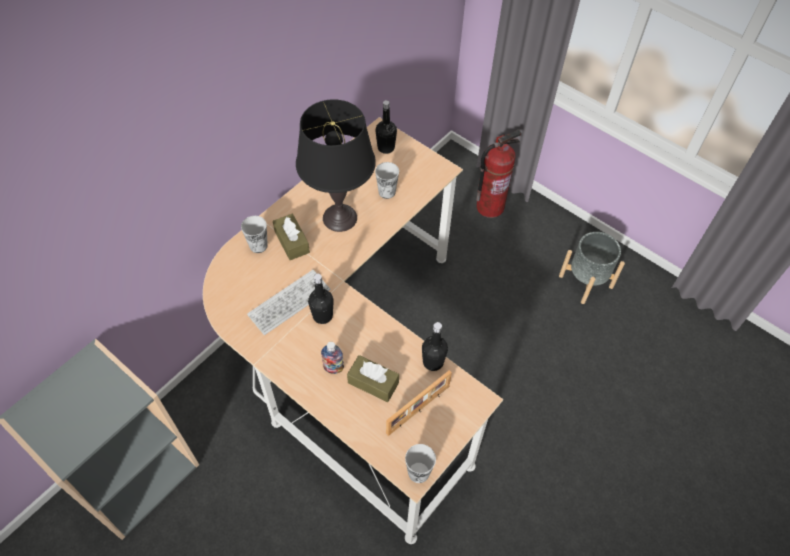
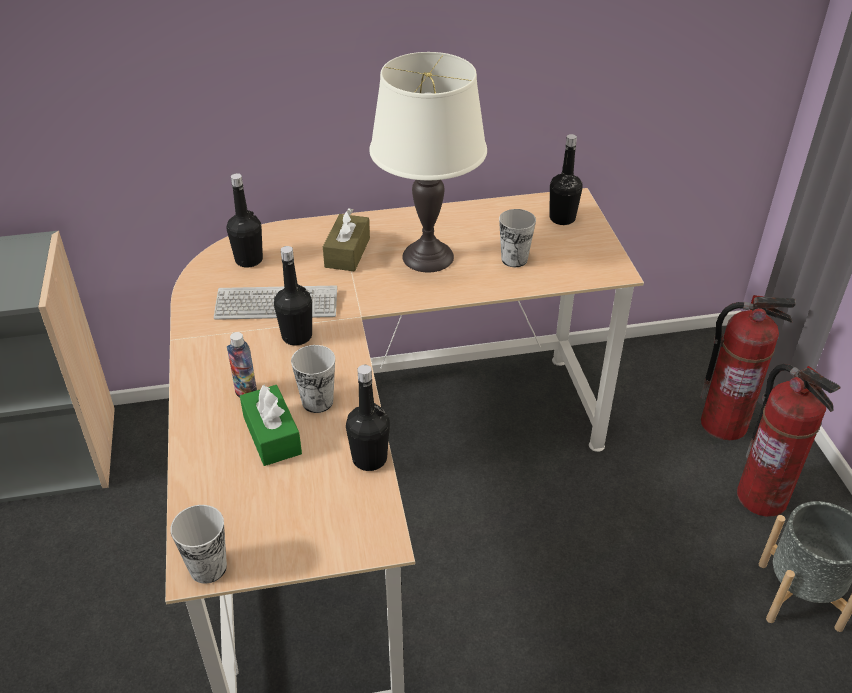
camera: 40 degrees right, 15 degrees down
cup [241,216,268,253] -> cup moved to [291,345,335,413]
black table lamp [296,99,376,232] -> white table lamp [369,52,487,272]
brown tissue box [347,355,399,402] -> green tissue box [240,385,302,466]
picture frame [386,370,452,436] -> none
none -> black bottle [227,173,263,268]
none -> fire extinguisher [737,364,840,517]

